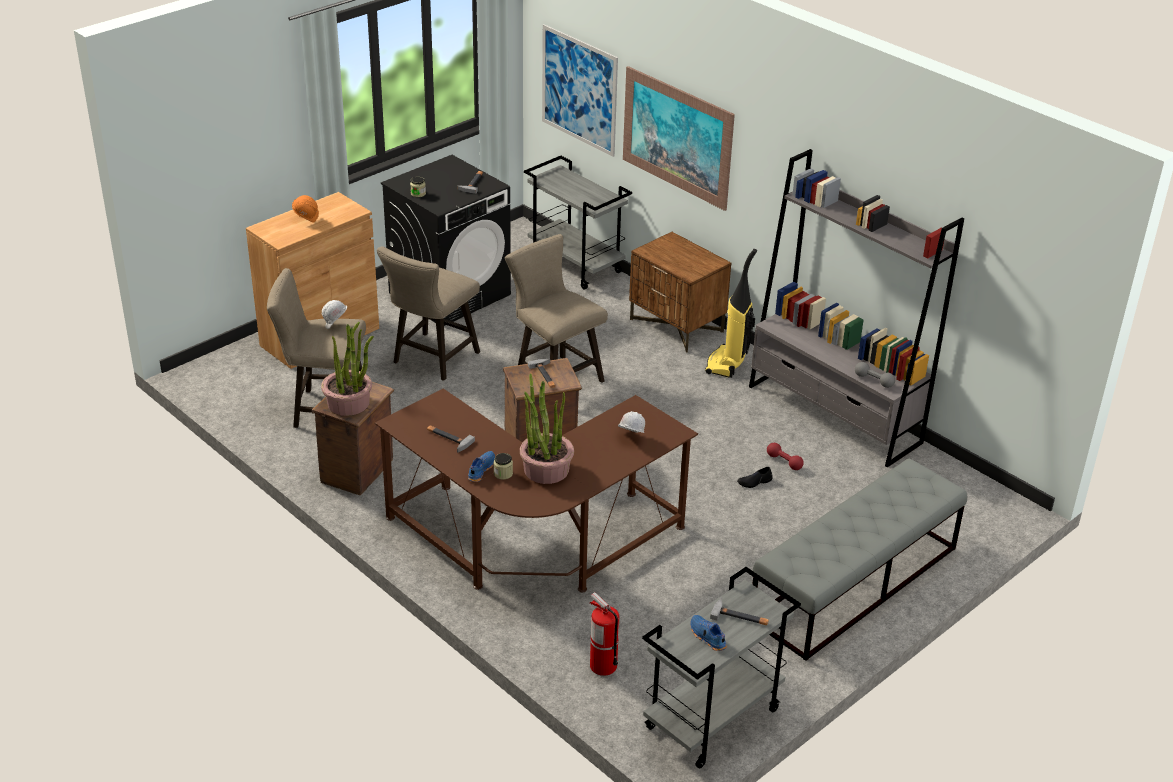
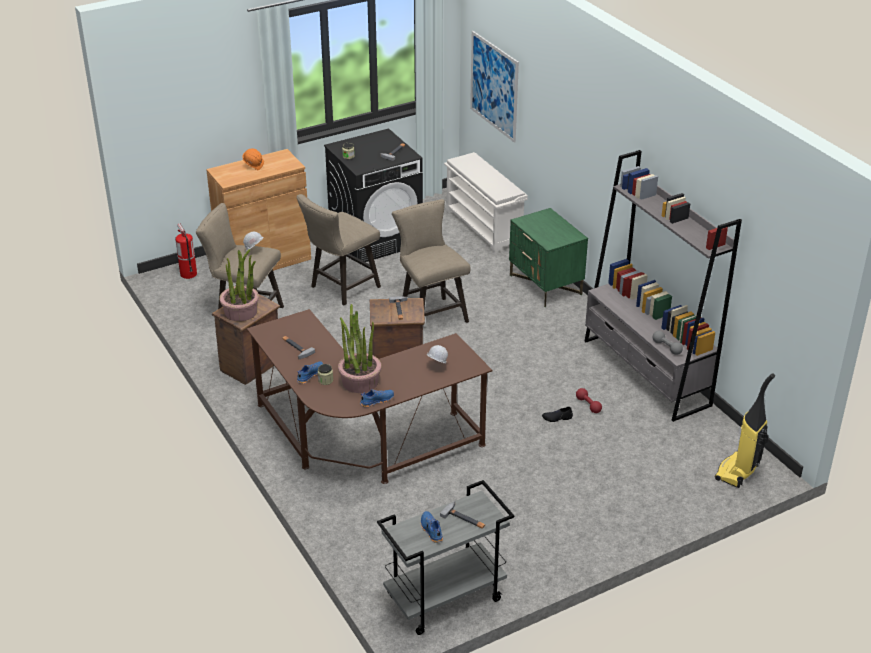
camera: 15 degrees right, 0 degrees up
grey cart [524,156,632,290] -> white shoe rack [444,152,528,254]
fire extinguisher [590,592,619,676] -> fire extinguisher moved to [175,223,197,279]
picture [623,66,735,211] -> none
brown nightstand [629,232,732,352] -> green nightstand [509,208,588,307]
vacuum cleaner [705,249,757,378] -> vacuum cleaner moved to [715,373,775,488]
grey bench [752,458,967,661] -> none
none -> blue shoe [360,389,394,407]

